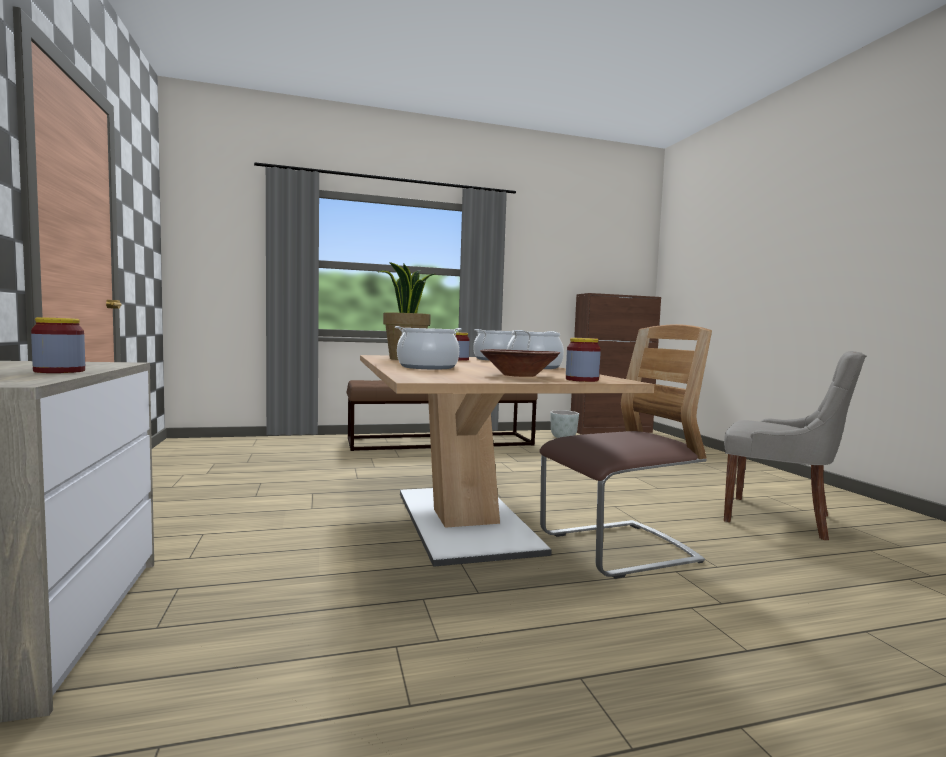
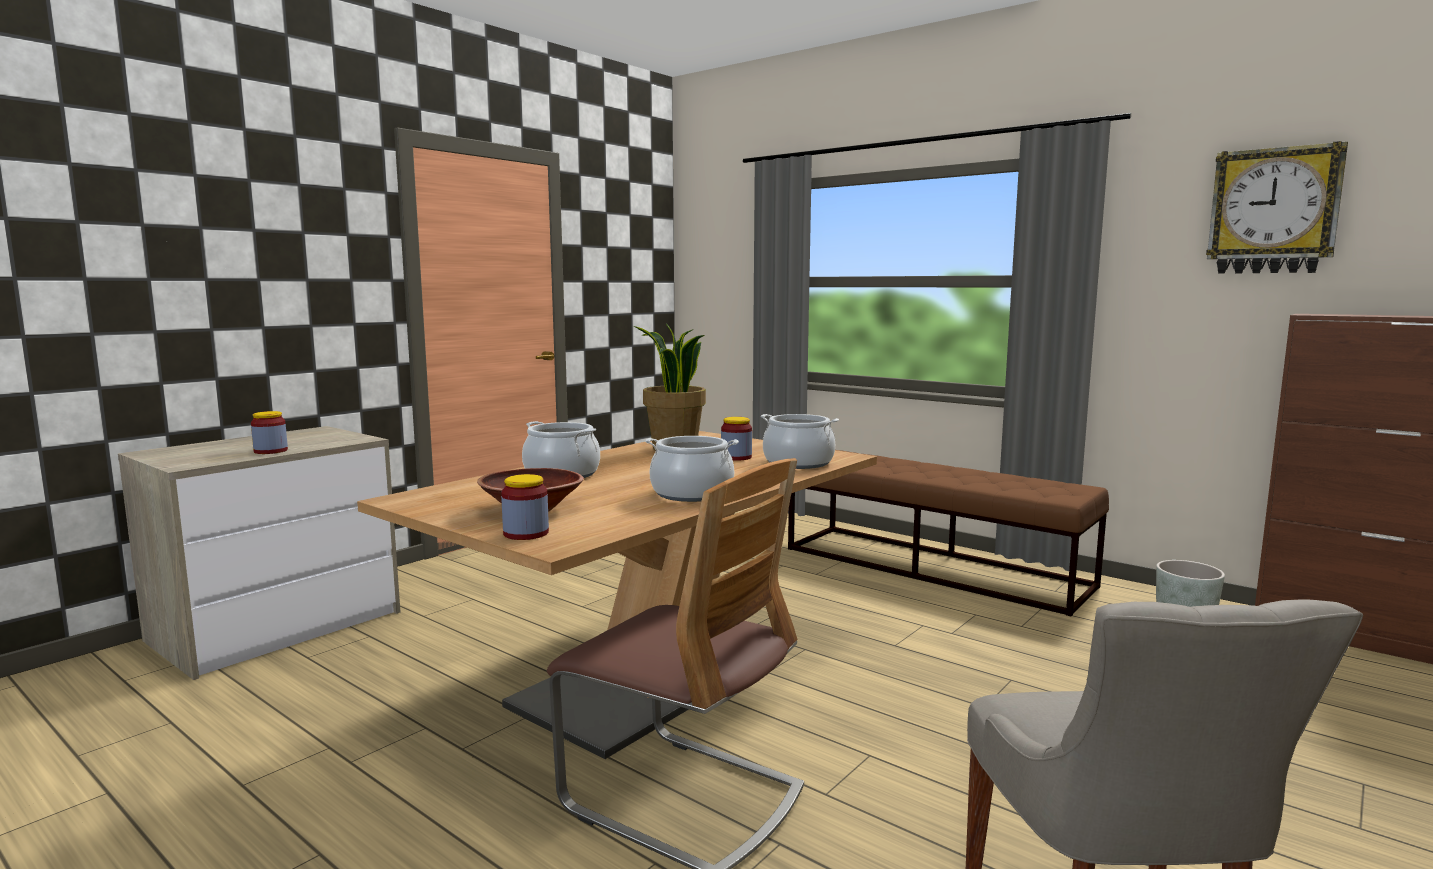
camera: 55 degrees right, 5 degrees up
none -> wall clock [1206,141,1348,274]

